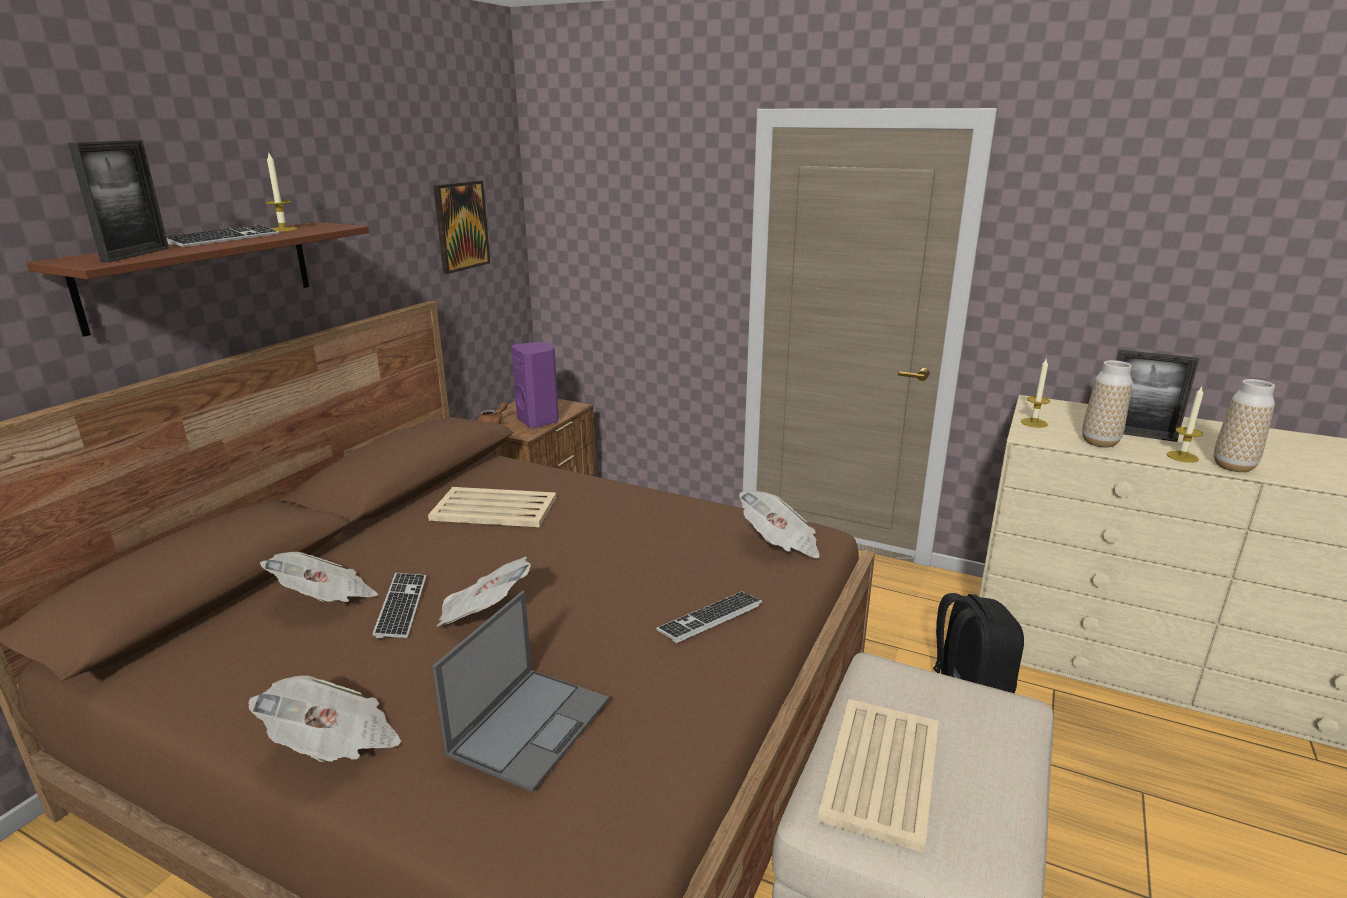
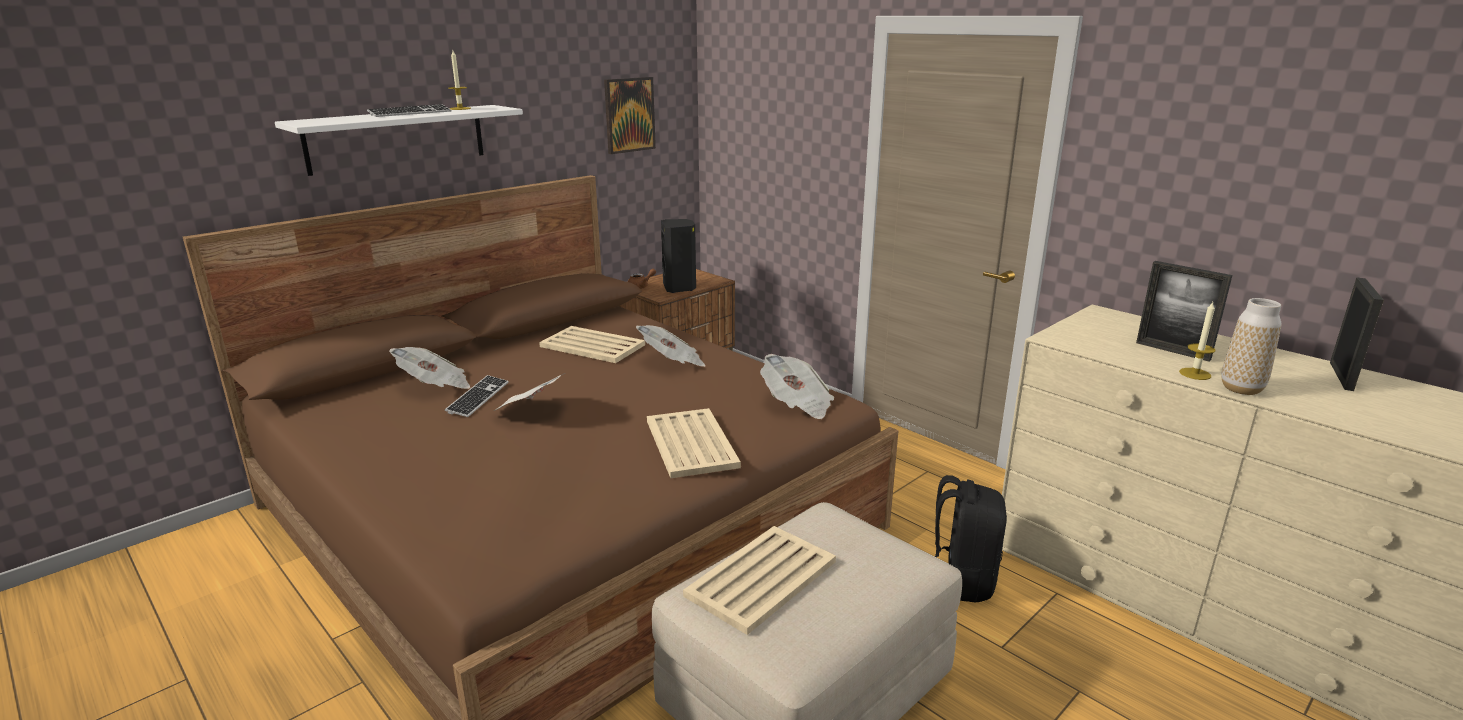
camera: 20 degrees right, 0 degrees up
brown shelf [26,222,369,337] -> white shelf [275,105,523,176]
picture frame [68,140,169,263] -> picture frame moved to [1330,277,1384,391]
newspaper [248,675,401,762] -> newspaper moved to [636,325,705,367]
laptop [432,591,609,792] -> none
purple speaker [511,342,559,428] -> black speaker [661,219,696,293]
keyboard [656,591,762,643] -> beige tray [647,408,741,478]
candle [1021,358,1050,428] -> none
vase [1082,360,1132,447] -> none

